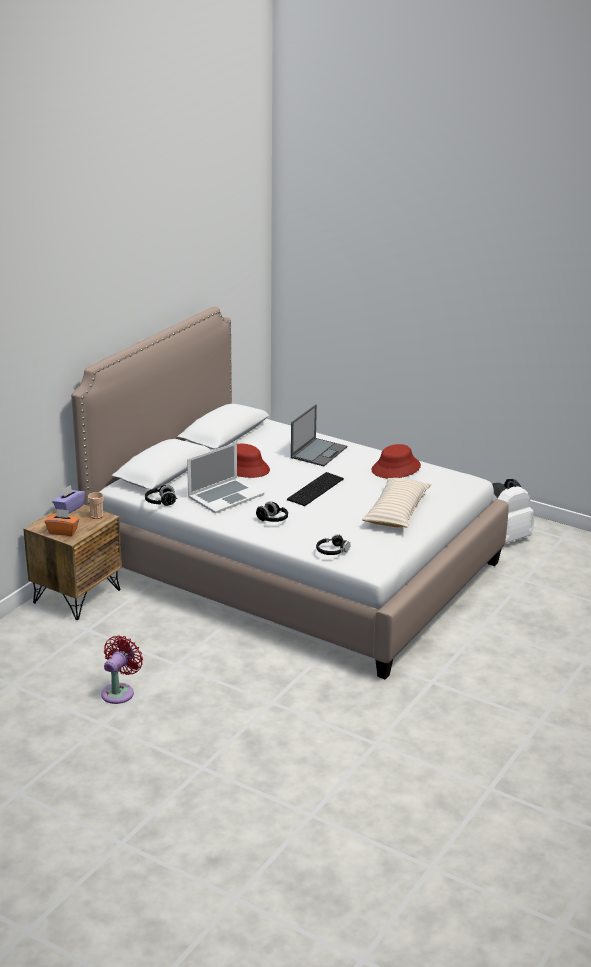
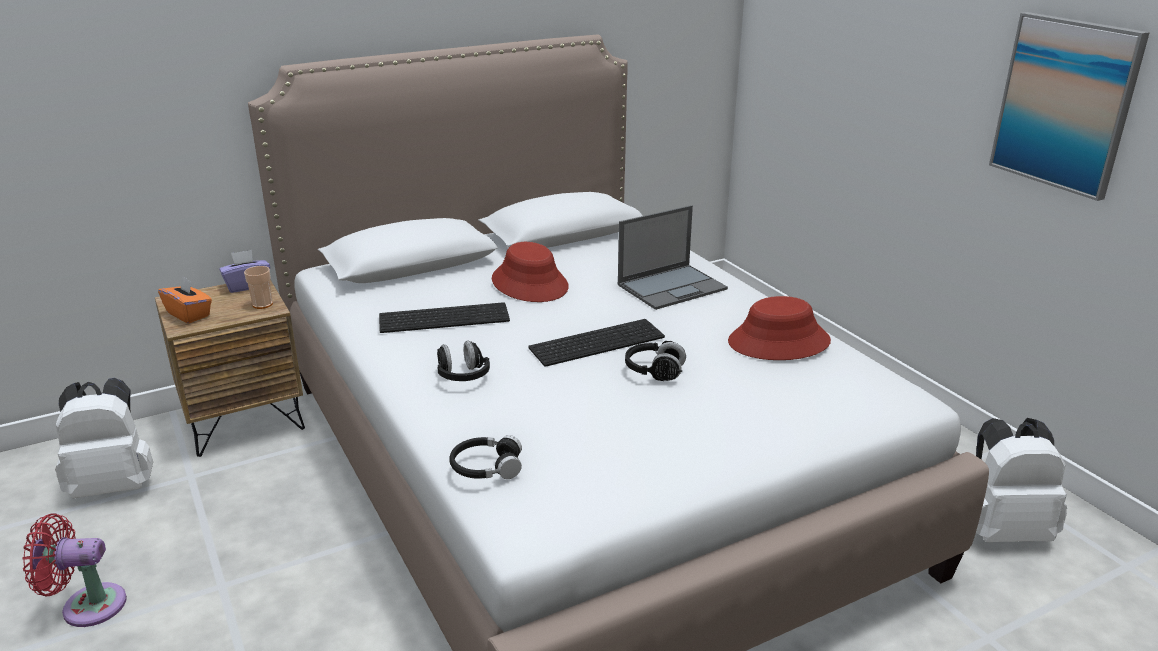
camera: 30 degrees right, 0 degrees up
red fan [101,635,143,704] -> red fan turned 150 degrees counterclockwise [22,513,127,627]
black headphones [145,485,177,506] -> black headphones moved to [625,341,686,381]
laptop [187,442,264,514] -> keyboard [379,302,510,333]
beige pillow [362,478,431,528] -> none
none -> white backpack [55,378,153,498]
none -> picture [989,12,1150,201]

